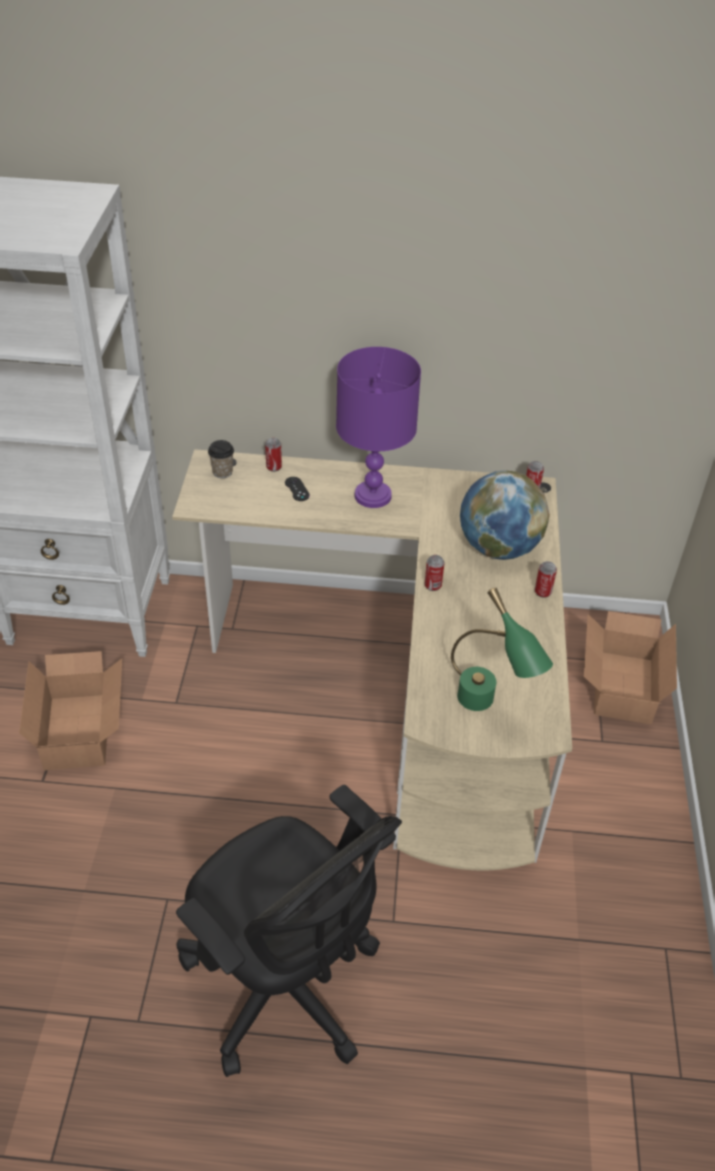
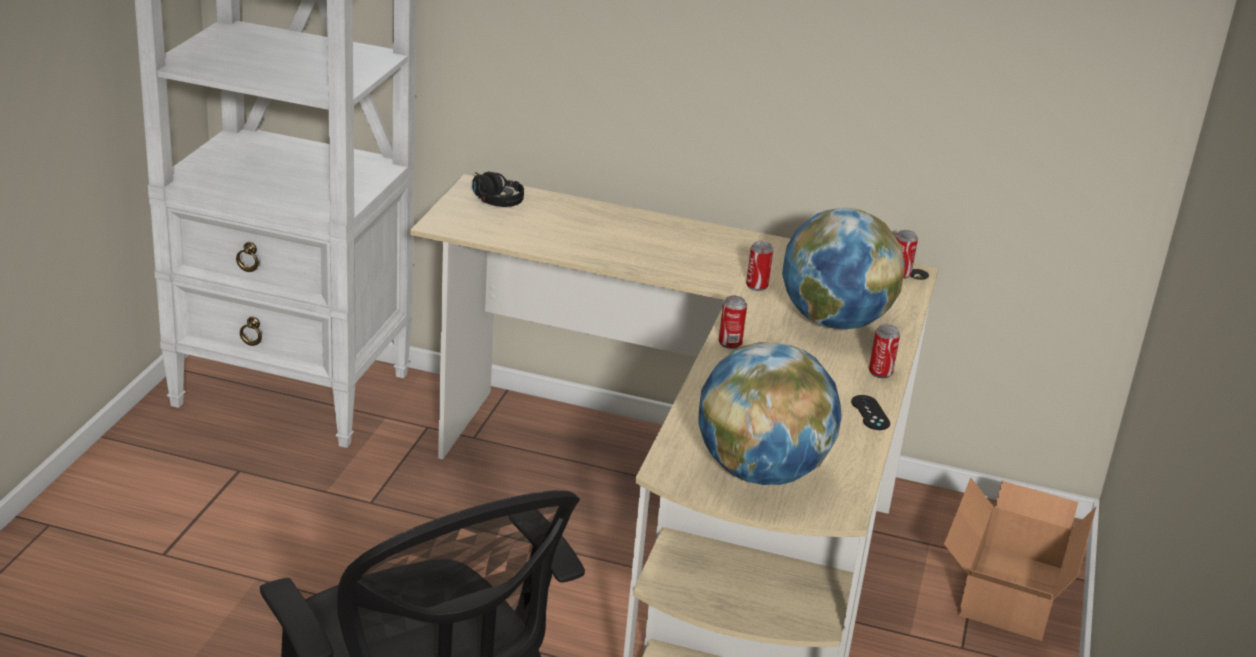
camera: 10 degrees right, 15 degrees down
cardboard box [19,651,122,770] -> none
cup [208,440,234,478] -> black headphones [472,172,524,207]
can [265,438,282,472] -> can moved to [746,241,773,291]
black game controller [285,477,310,501] -> black game controller moved to [851,395,890,430]
purple table lamp [336,347,421,508] -> none
green table lamp [451,588,553,711] -> globe [698,342,842,485]

